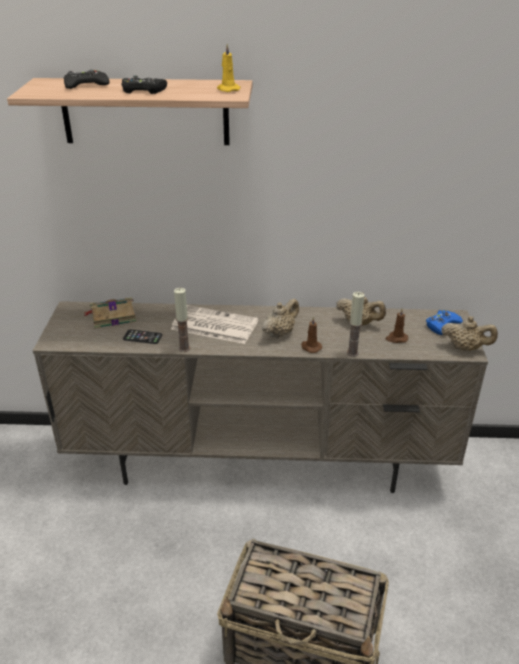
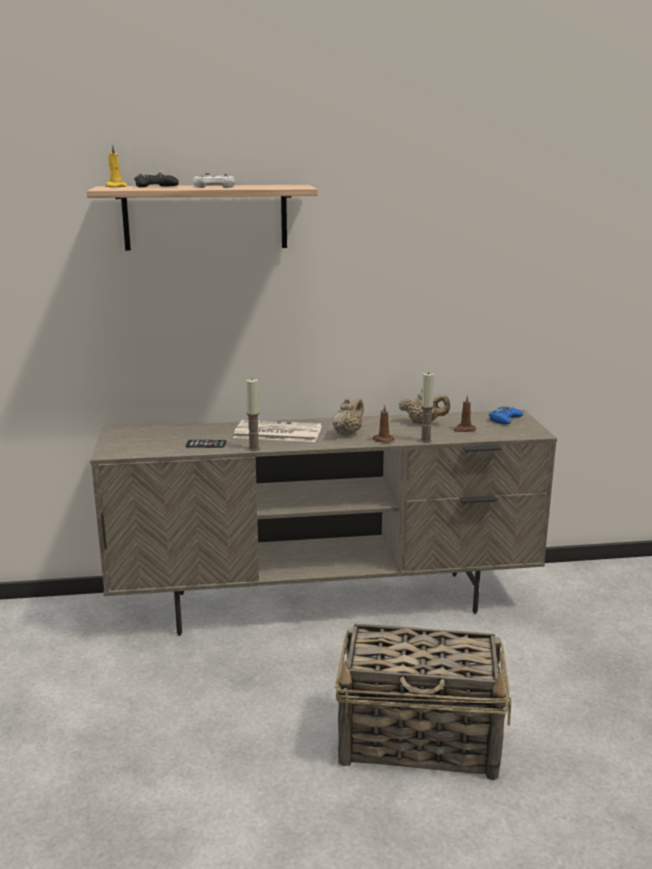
camera: 10 degrees left, 15 degrees down
book [84,297,137,329] -> none
black game controller [122,75,167,94] -> white game controller [193,173,235,188]
yellow candle [217,44,240,92] -> yellow candle moved to [105,144,128,187]
beige teapot [441,316,498,351] -> none

